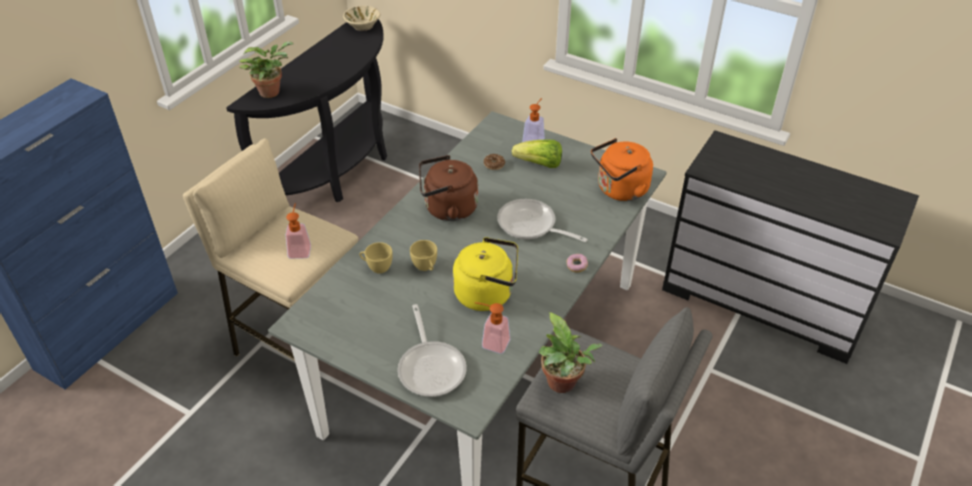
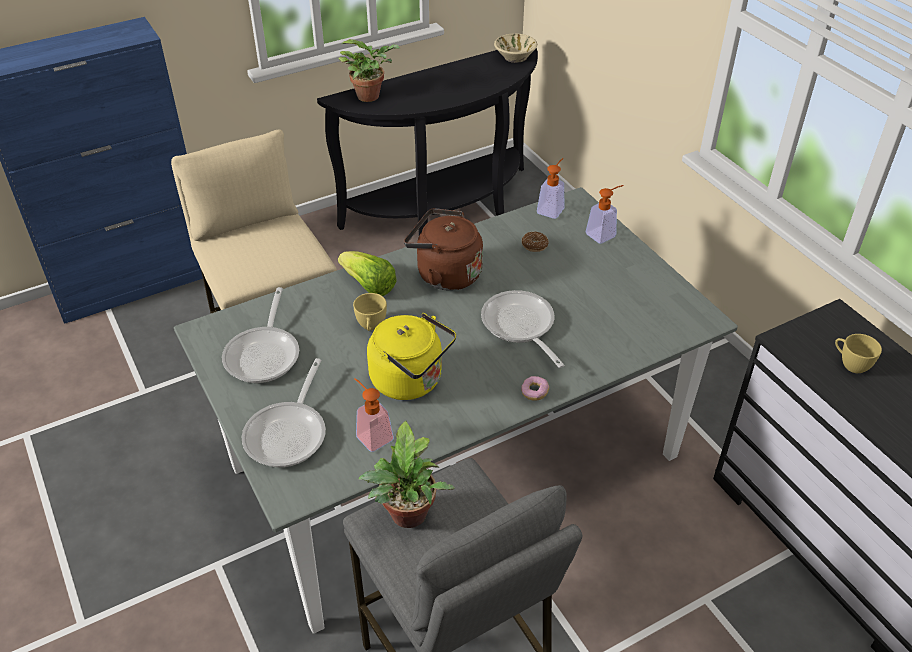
camera: 30 degrees right, 0 degrees up
soap dispenser [286,203,311,259] -> soap dispenser moved to [537,158,564,219]
yellow cup [359,242,392,274] -> yellow cup moved to [835,334,882,373]
lettuce [512,140,562,168] -> lettuce moved to [338,251,397,296]
orange kettle [591,138,653,201] -> none
none -> frying pan [222,287,299,383]

